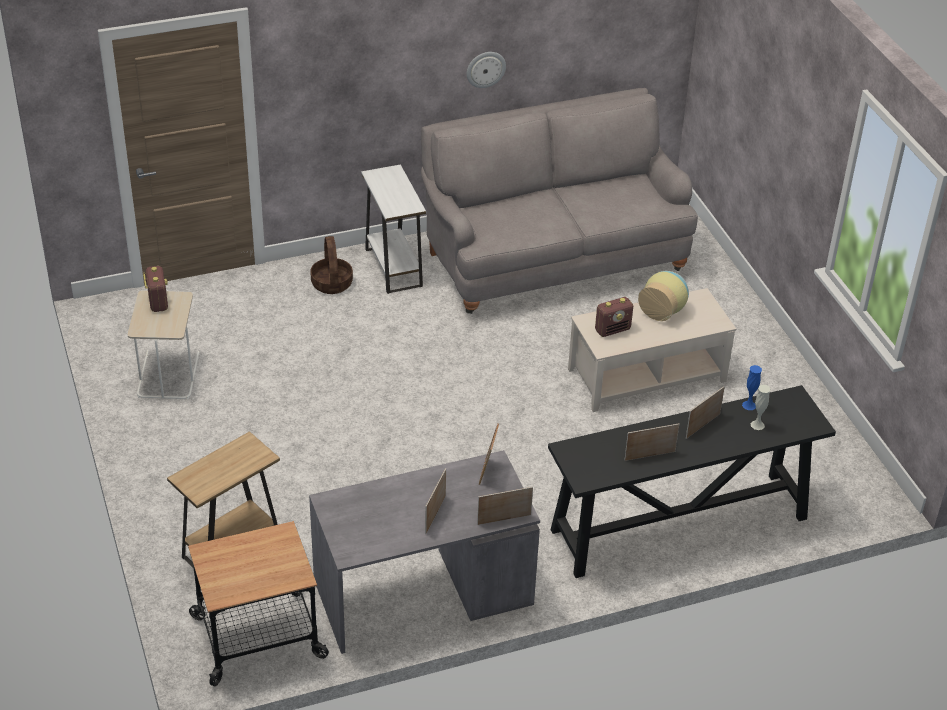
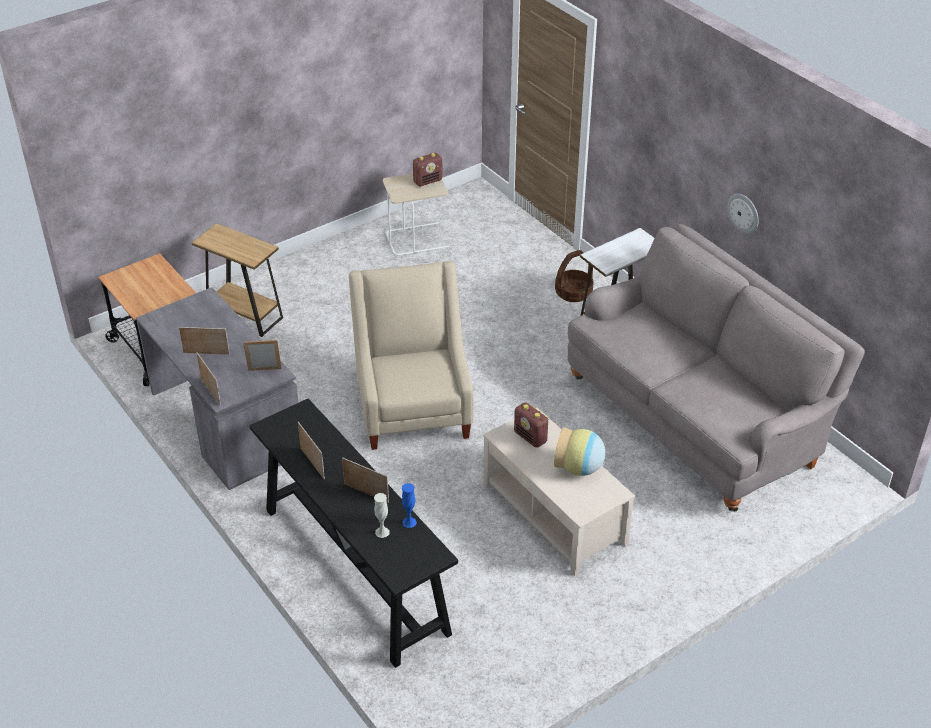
camera: 75 degrees right, 0 degrees up
none -> beige armchair [349,261,474,450]

